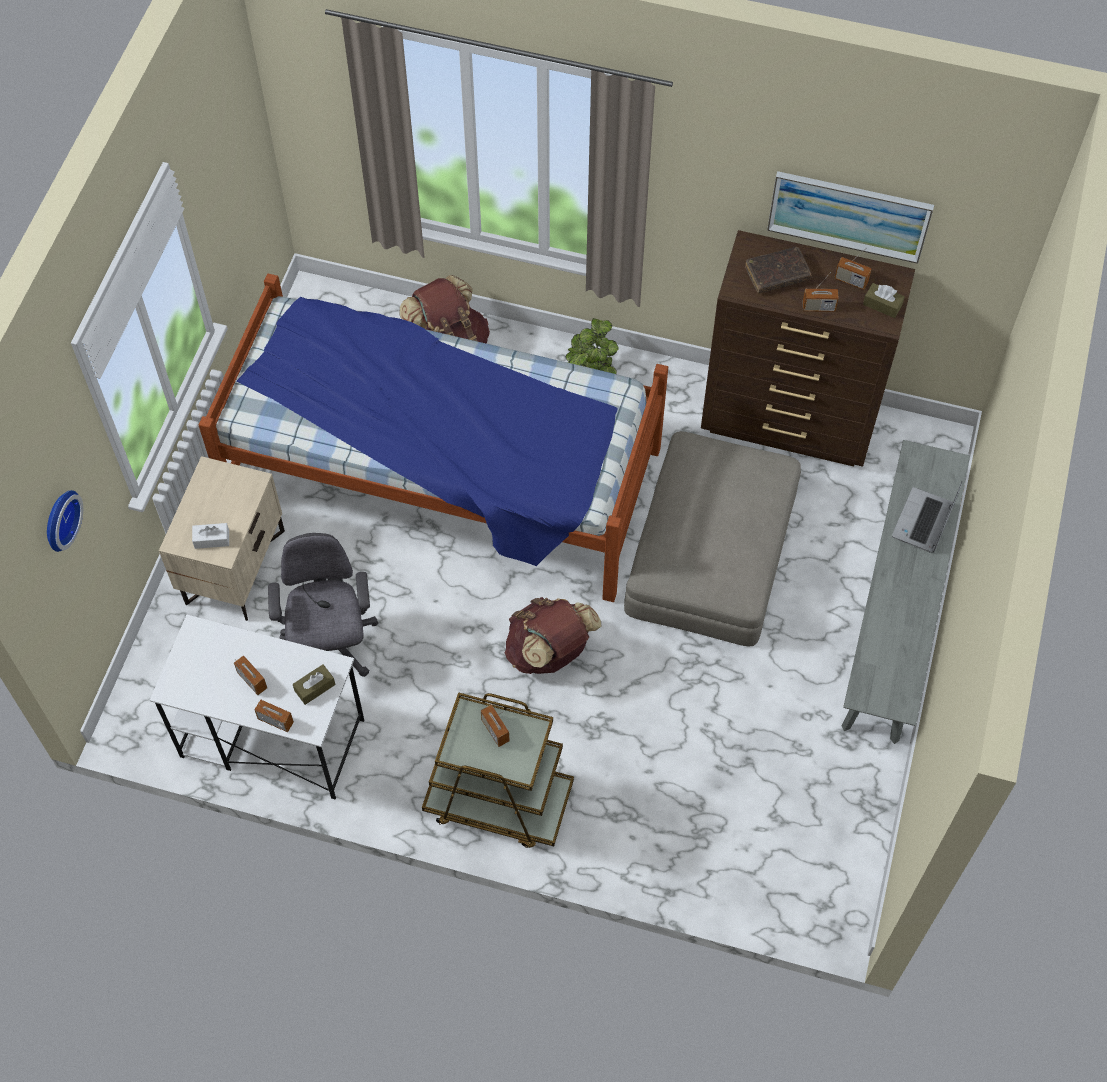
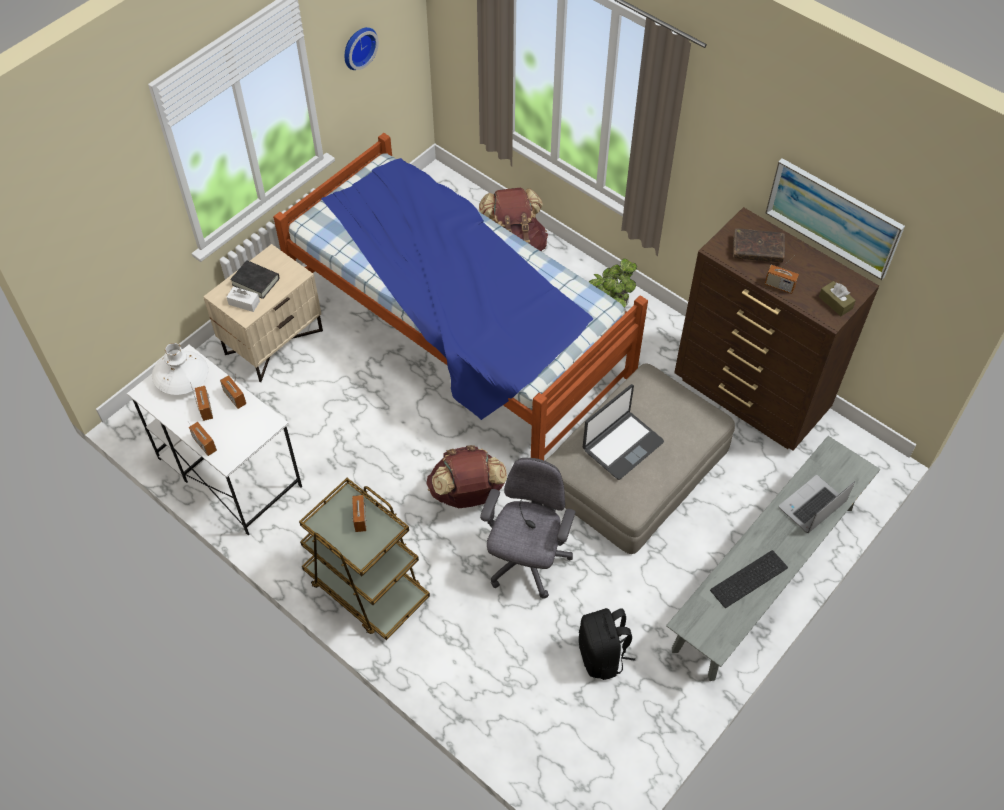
camera: 25 degrees right, 5 degrees down
wall clock [47,490,83,552] -> wall clock moved to [345,27,379,70]
grey office chair [268,533,378,677] -> grey office chair moved to [480,458,575,599]
brown tissue box [293,664,335,705] -> none
radio [834,248,872,290] -> radio moved to [220,374,246,409]
none -> white vase [152,343,208,395]
none -> black book [230,260,280,299]
none -> black backpack [579,608,635,680]
none -> laptop [583,384,664,480]
none -> keyboard [710,550,788,608]

